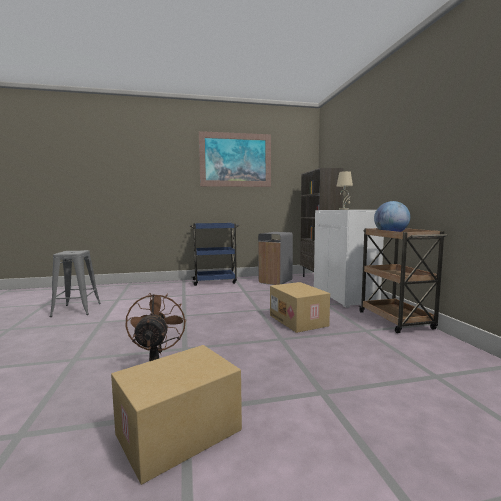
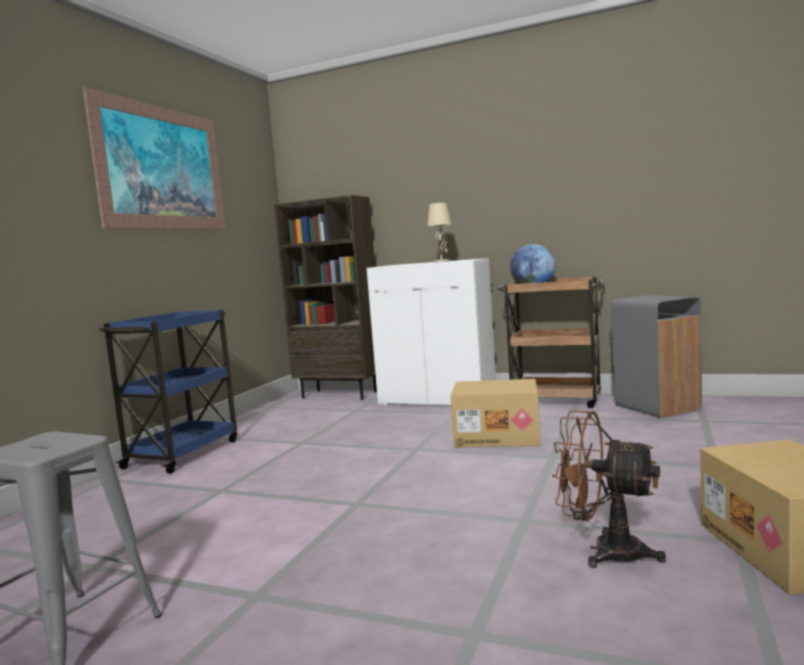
camera: 55 degrees left, 0 degrees up
grey trash can [258,232,293,285] -> grey trash can moved to [611,295,702,418]

